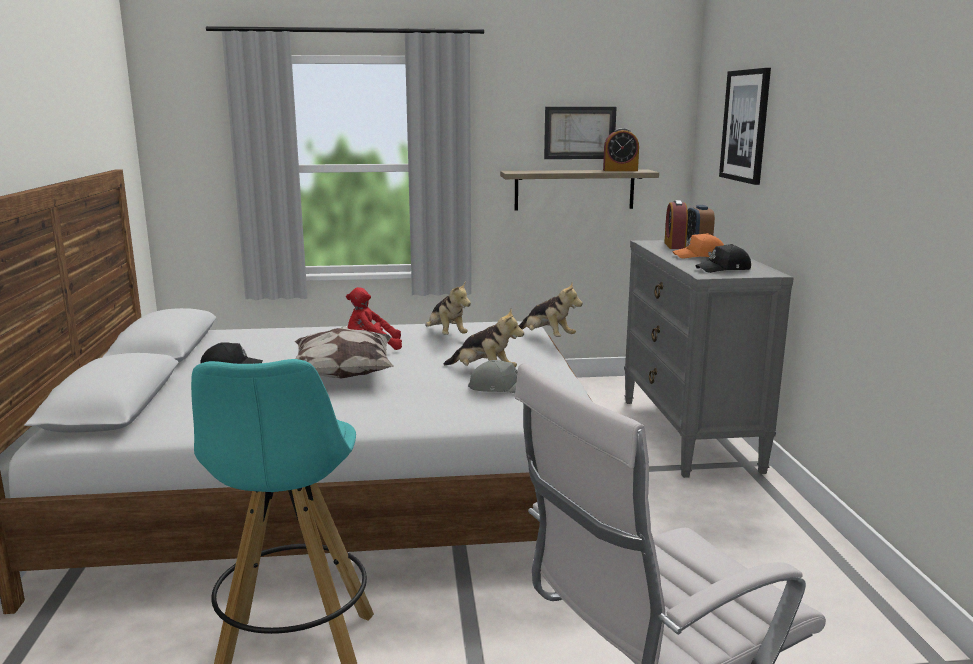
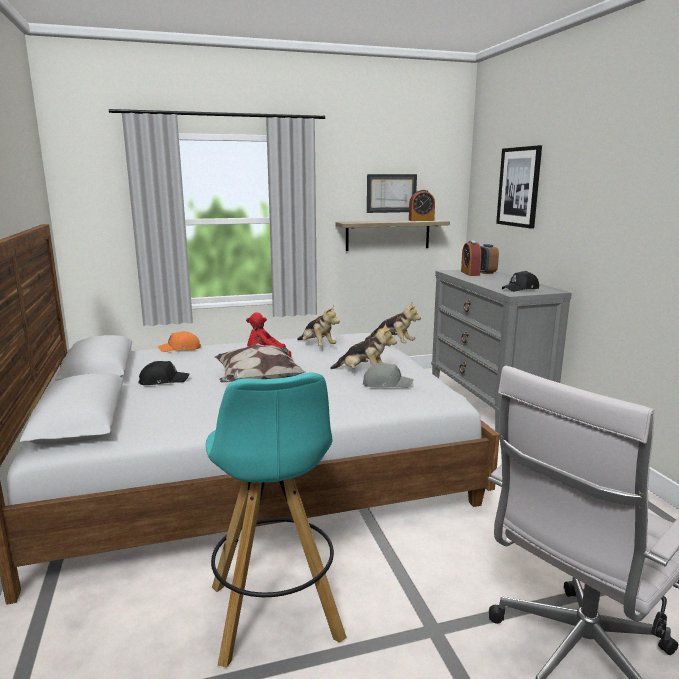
camera: 10 degrees left, 0 degrees up
orange cap [672,233,724,259] -> orange cap moved to [158,331,201,352]

